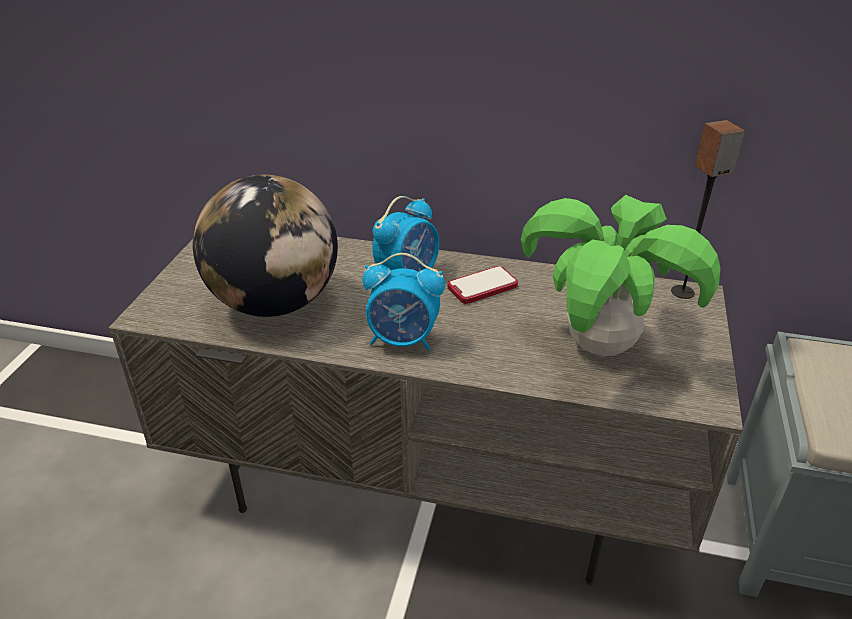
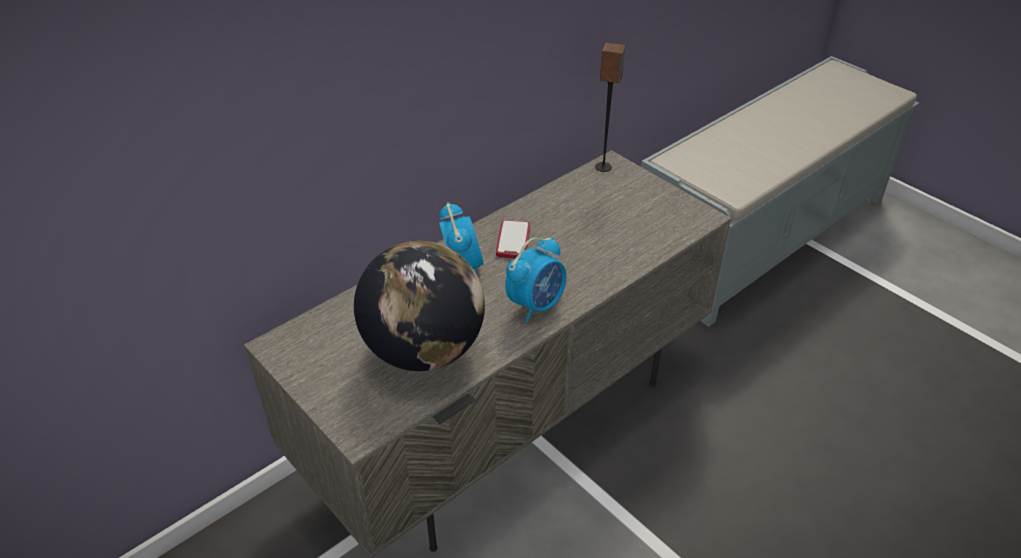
camera: 55 degrees left, 5 degrees up
potted plant [521,195,721,356] -> none

